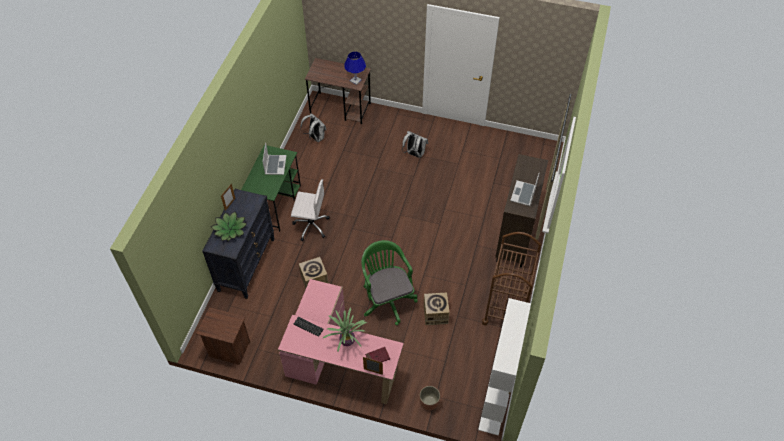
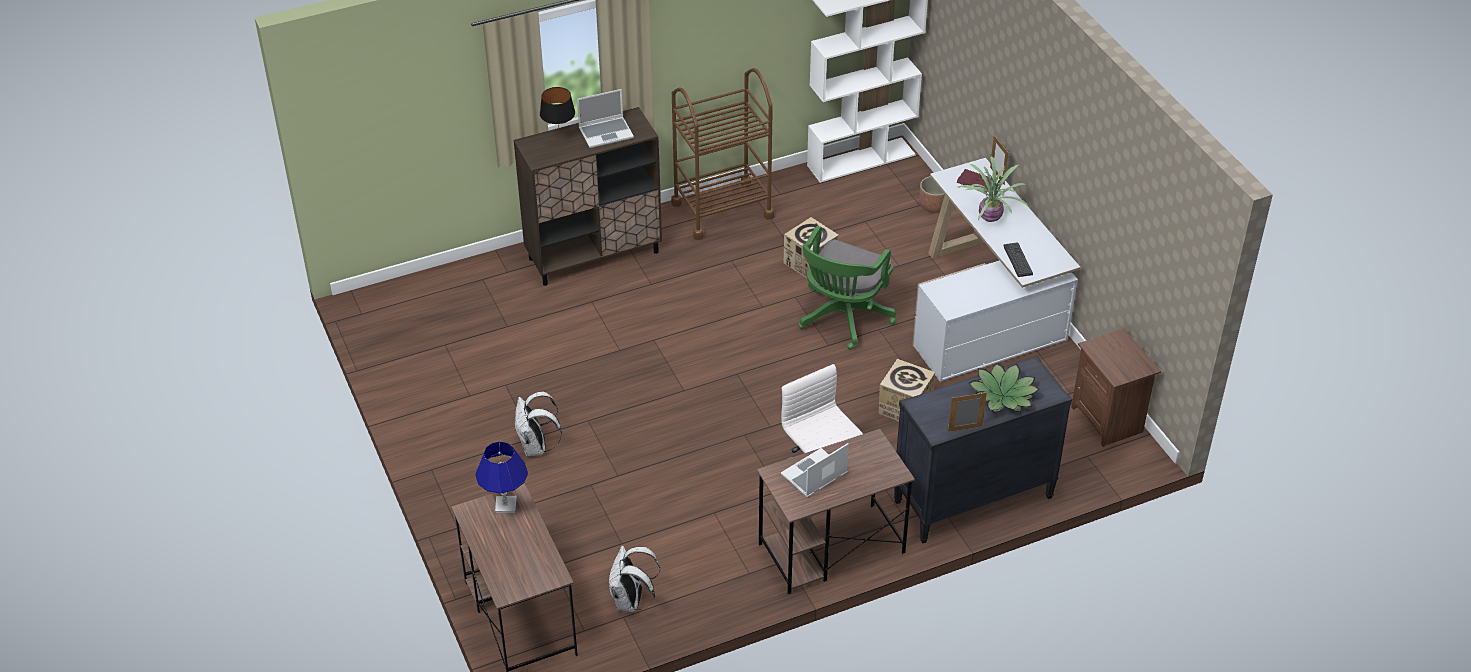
camera: 130 degrees left, 10 degrees down
green desk [241,145,301,232] -> brown desk [757,429,915,594]
pink desk [278,279,404,404] -> white desk [912,158,1081,382]
none -> black table lamp [540,87,575,139]

